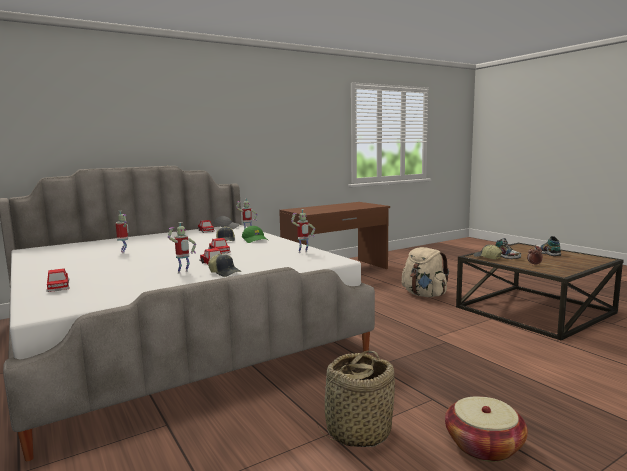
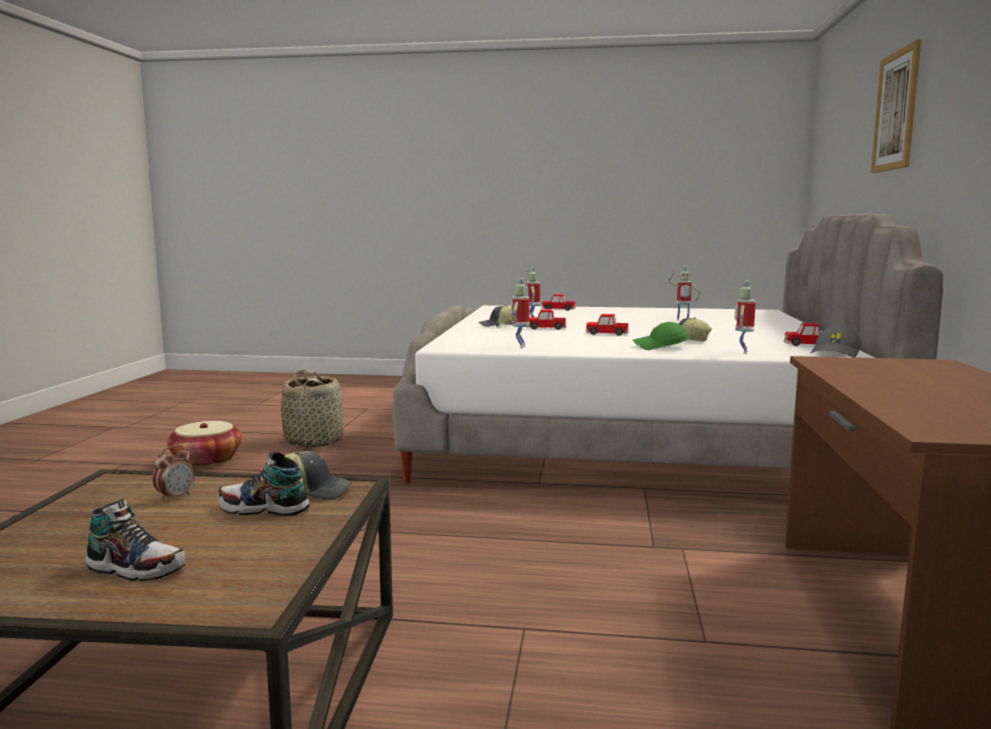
camera: 130 degrees right, 0 degrees up
beige backpack [402,247,449,297] -> none
none -> picture [871,40,921,173]

